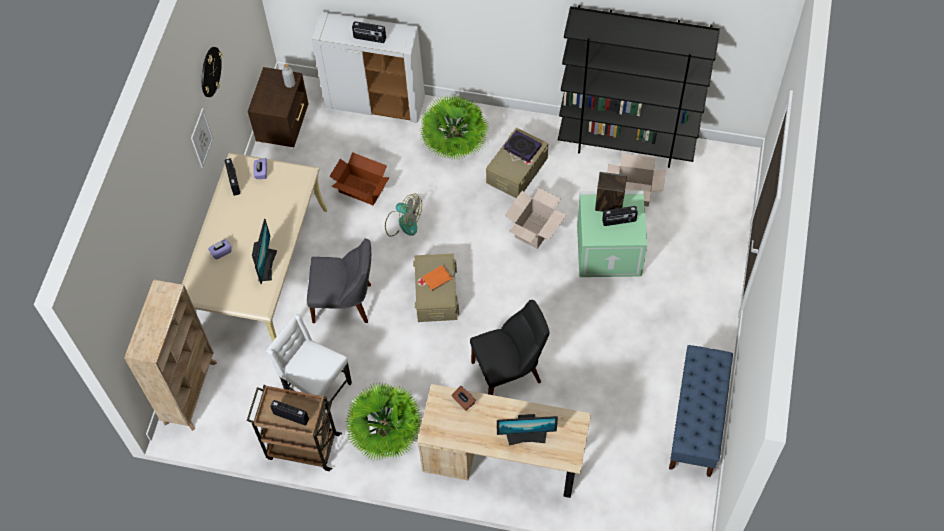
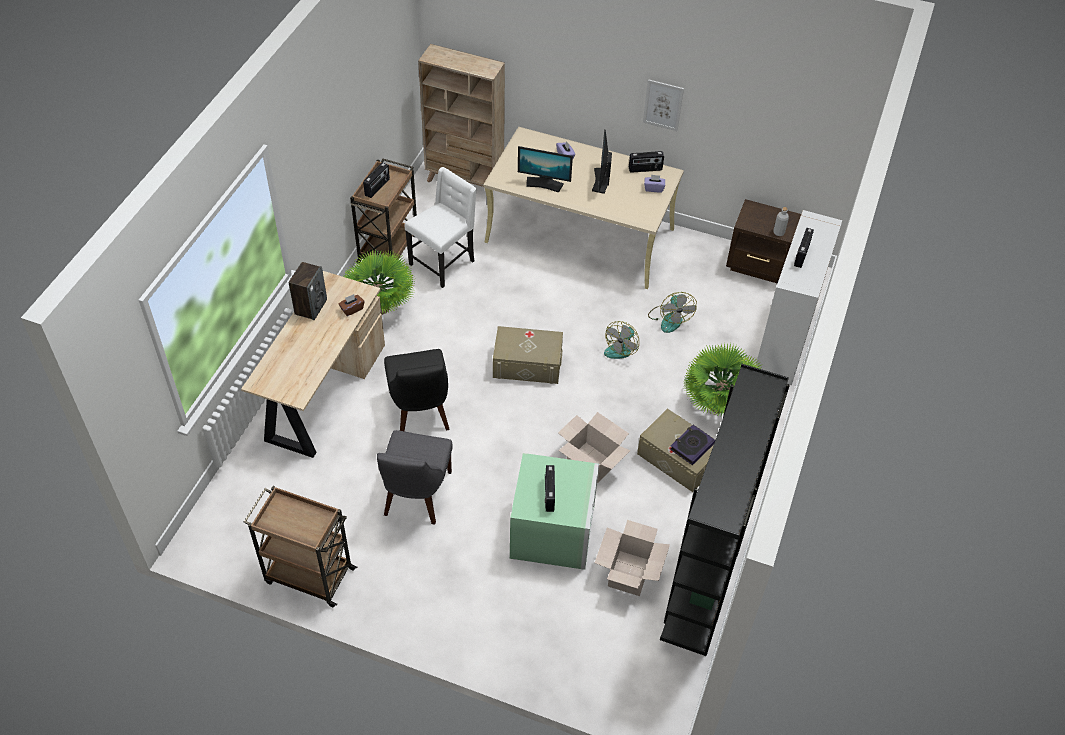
camera: 95 degrees right, 10 degrees down
wall clock [202,47,222,97] -> none
grey chair [307,238,371,323] -> grey chair moved to [377,430,453,525]
cardboard box [330,152,390,205] -> fan [648,292,697,333]
orange book [422,265,452,291] -> none
monitor [497,414,558,445] -> monitor moved to [592,129,612,194]
speaker [595,172,627,212] -> speaker moved to [289,262,327,320]
blue bench [669,345,733,477] -> brown cart [244,486,357,607]

